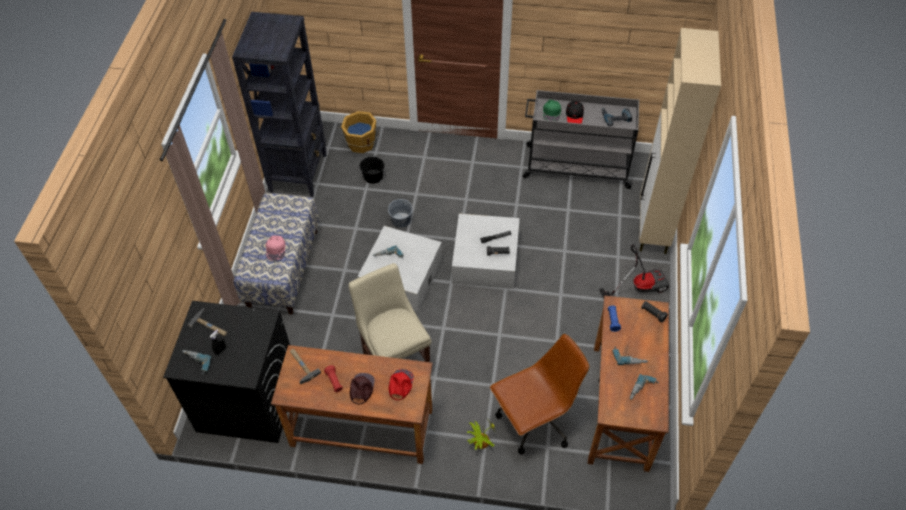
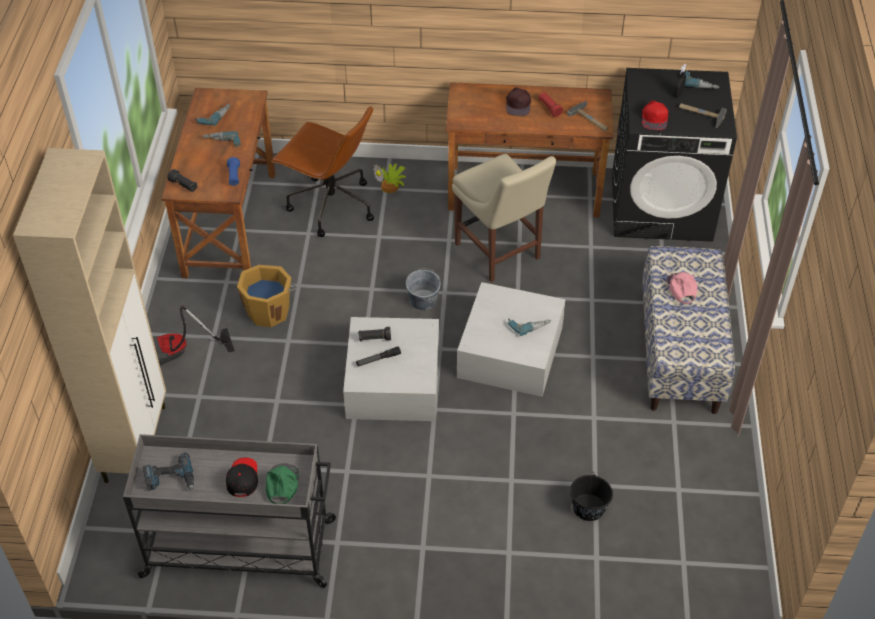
camera: 175 degrees right, 5 degrees down
black bookcase [232,12,327,197] -> none
orange bucket [339,111,379,153] -> orange bucket moved to [235,265,297,327]
grey bucket [388,199,413,228] -> grey bucket moved to [406,268,441,310]
red cap [389,369,414,400] -> red cap moved to [642,100,668,130]
brown office chair [490,334,589,455] -> brown office chair turned 120 degrees counterclockwise [271,106,374,237]

